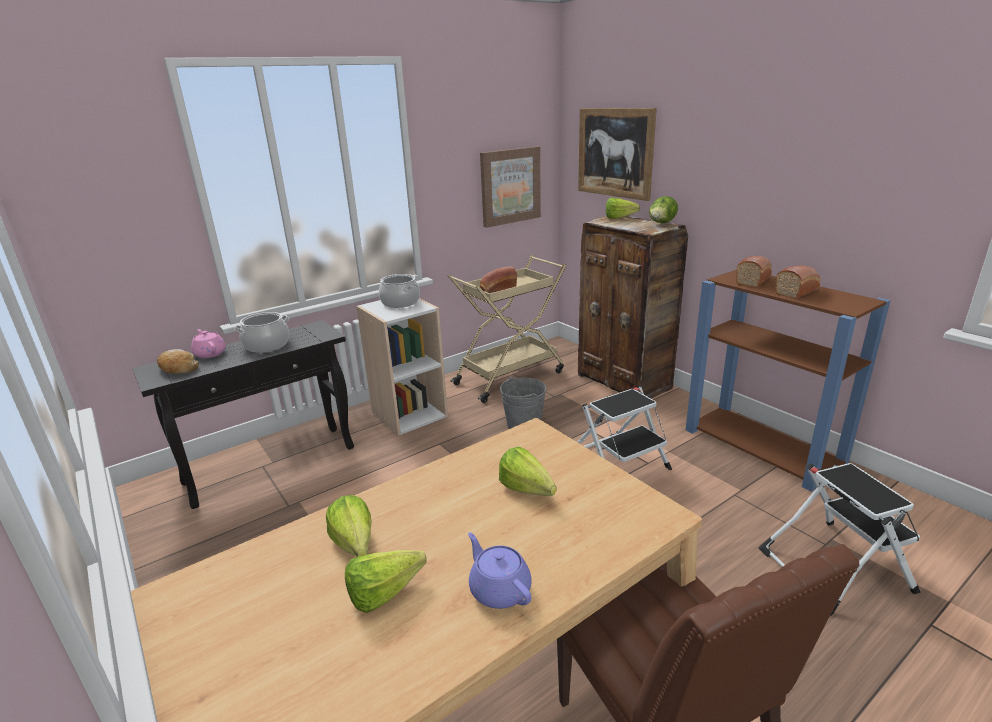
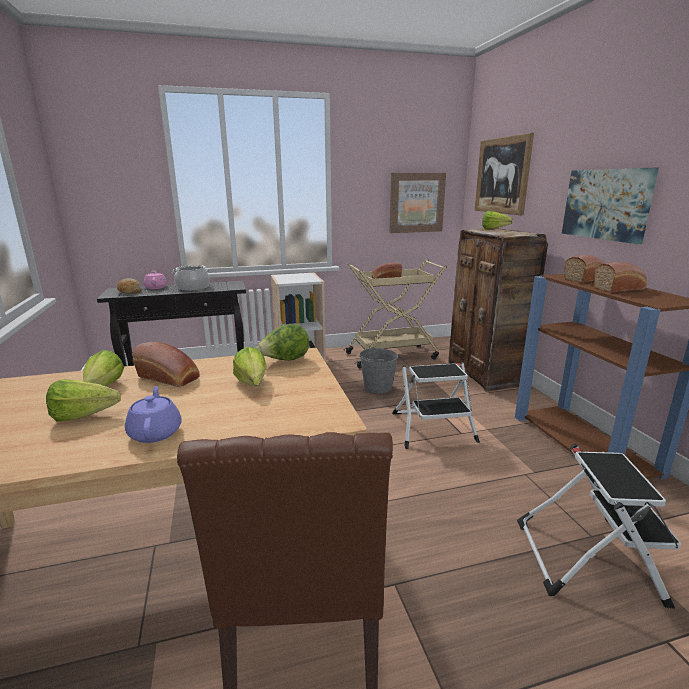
camera: 20 degrees right, 5 degrees down
cooking pot [379,274,420,308] -> none
lettuce [649,196,678,223] -> lettuce moved to [256,324,309,361]
none -> bread [132,342,200,387]
none -> picture [562,168,659,244]

